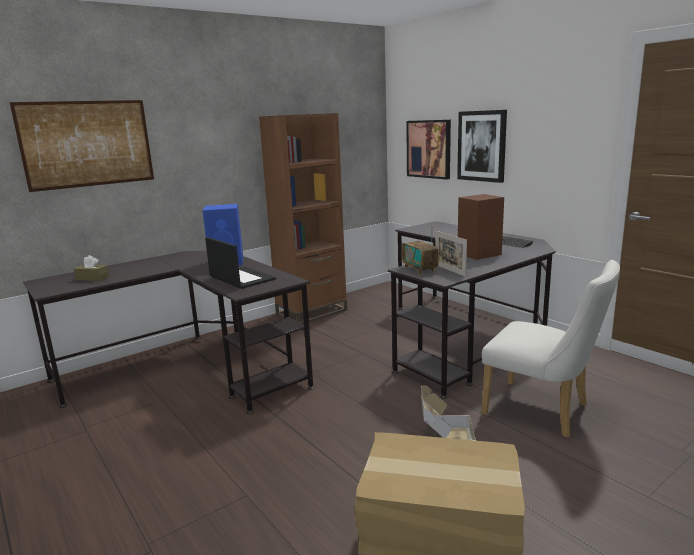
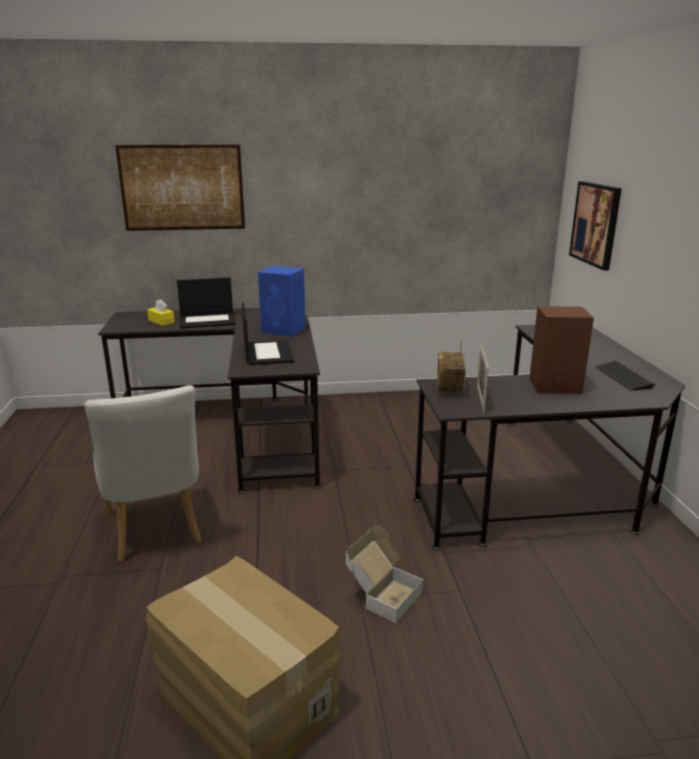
camera: 30 degrees right, 5 degrees up
brown tissue box [74,255,109,281] -> yellow tissue box [147,299,175,326]
brown bookcase [259,113,347,324] -> none
picture [457,110,507,183] -> none
white chair [481,260,620,438] -> white chair moved to [84,385,202,562]
none -> laptop [177,278,236,329]

